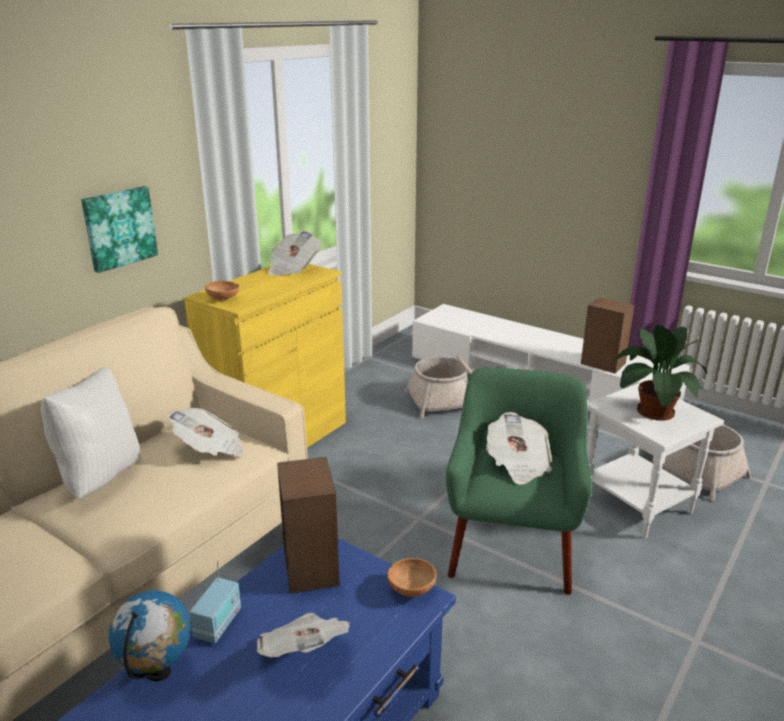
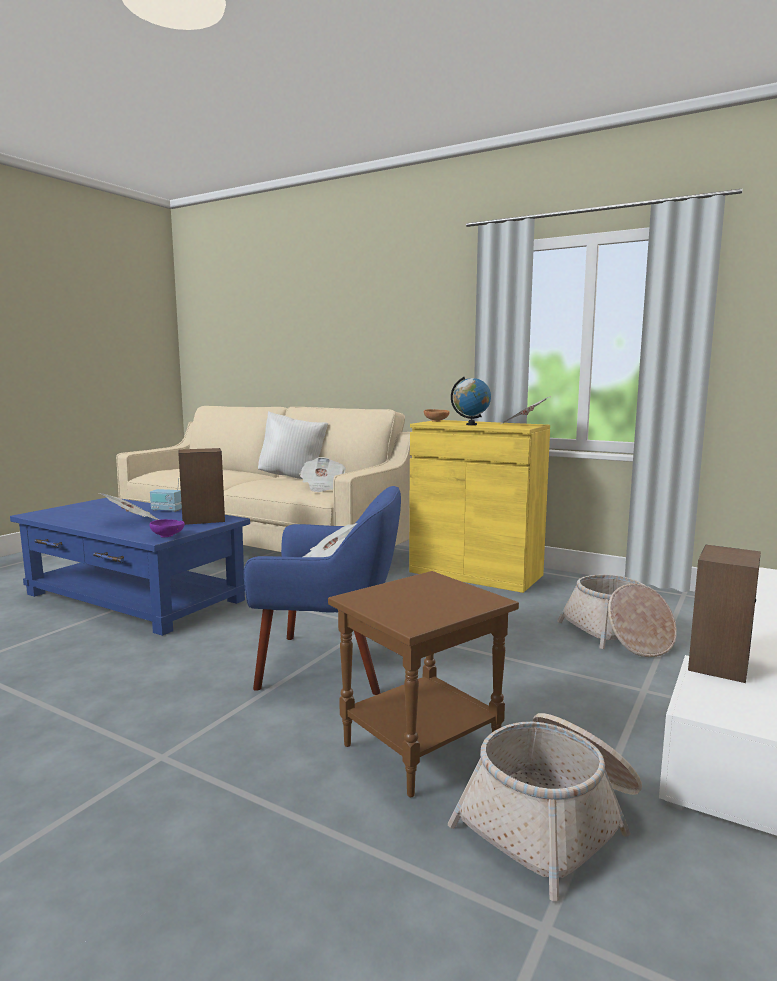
camera: 85 degrees right, 15 degrees down
picture [81,186,158,273] -> none
globe [109,590,191,681] -> globe moved to [451,377,491,425]
brown bowl [387,558,437,597] -> purple bowl [150,519,185,537]
green armchair [446,367,592,595] -> blue armchair [244,486,401,695]
white side table [587,382,724,539] -> brown side table [328,571,519,797]
potted plant [610,325,707,421] -> none

